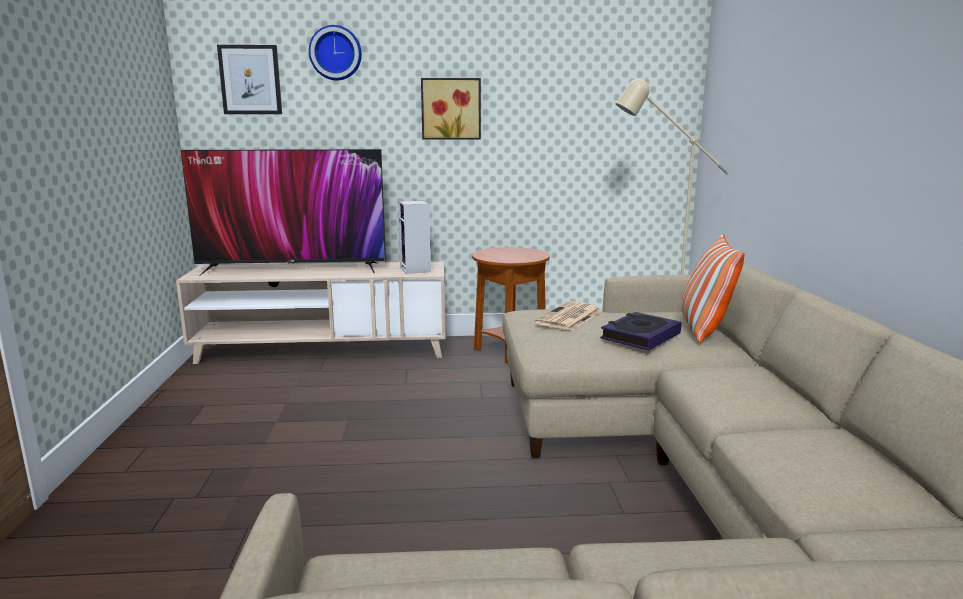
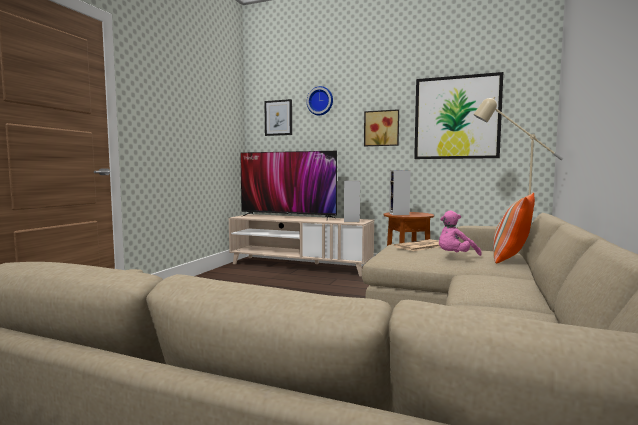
camera: 25 degrees right, 10 degrees down
book [600,312,681,350] -> pink plush toy [439,210,482,256]
none -> speaker [389,170,411,215]
none -> picture [414,72,503,159]

